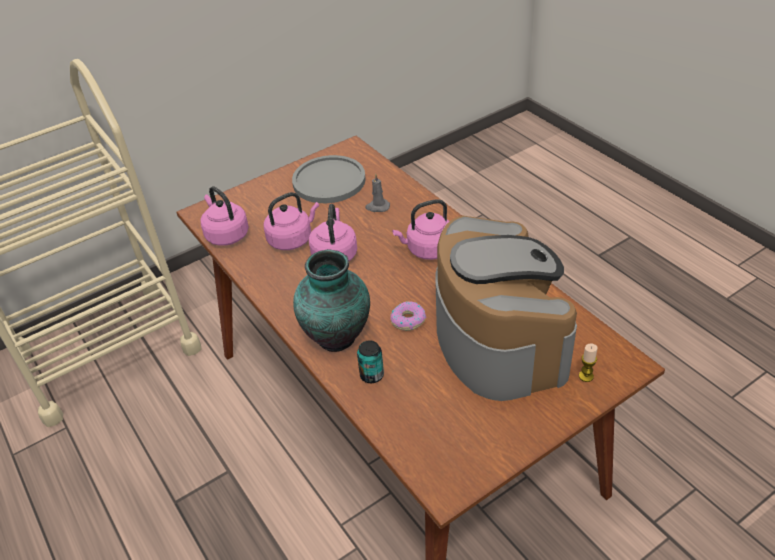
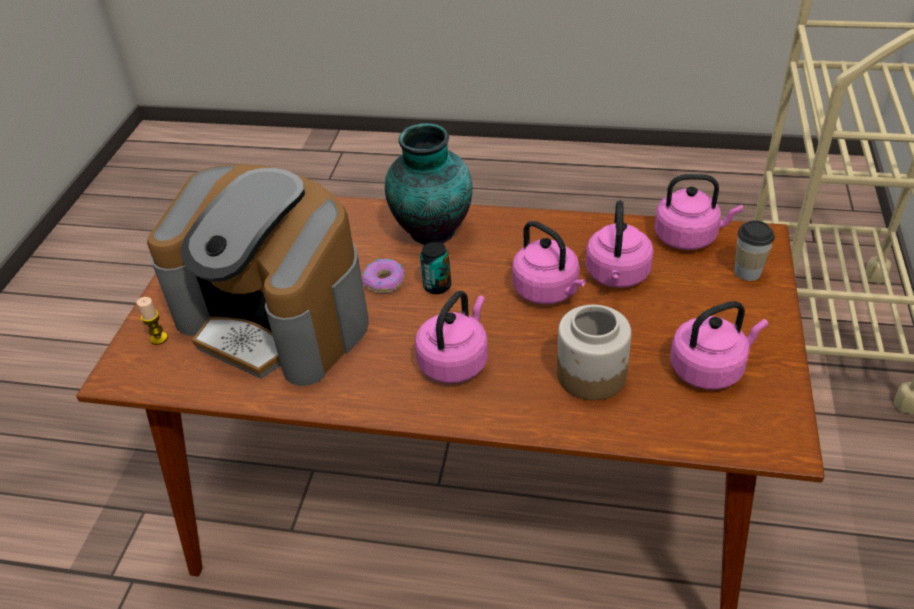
camera: 135 degrees right, 0 degrees up
grey plate [292,155,366,203] -> pink kettle [670,301,768,390]
can [357,340,384,383] -> can moved to [420,242,451,294]
grey candle [365,174,390,212] -> jar [557,305,631,400]
none -> cup [735,220,775,281]

